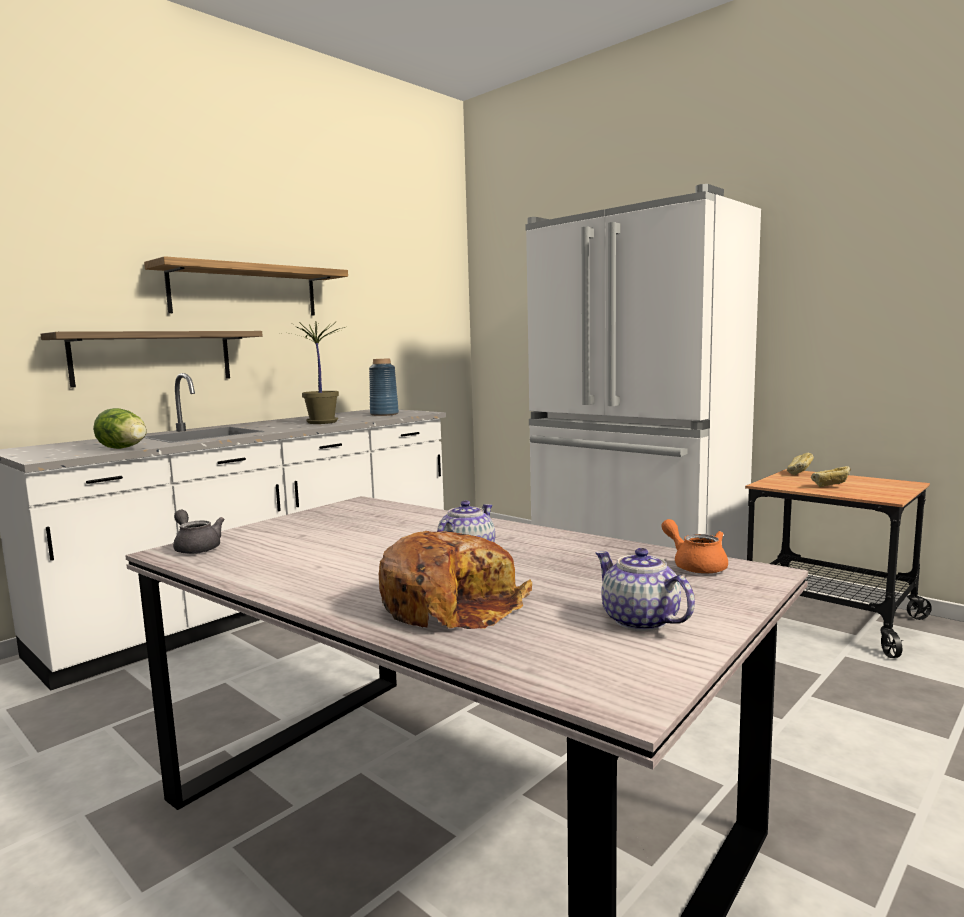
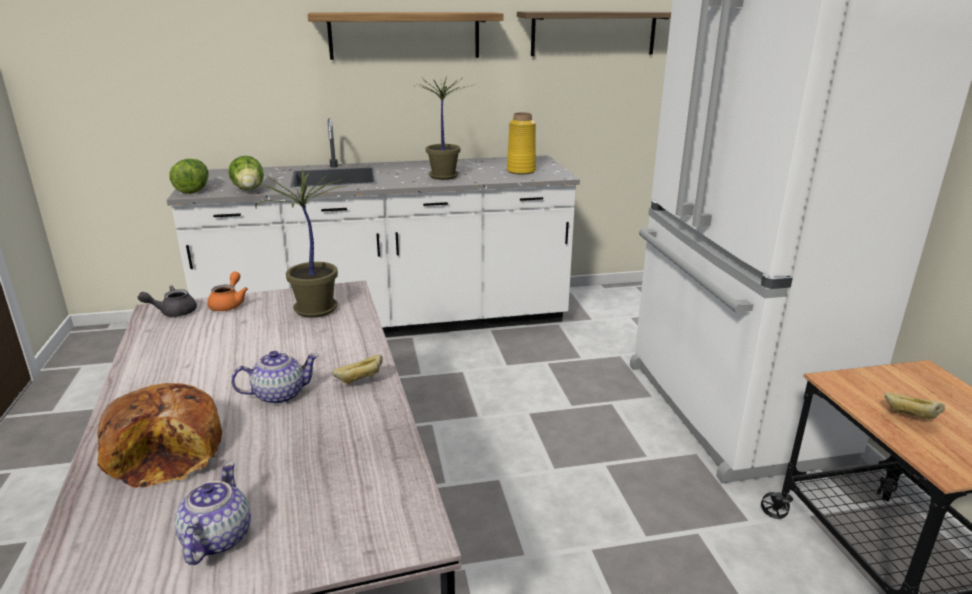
camera: 35 degrees right, 15 degrees up
shelf [40,331,263,387] -> shelf moved to [517,11,671,56]
grey teapot [173,510,224,554] -> grey teapot turned 105 degrees counterclockwise [138,286,197,317]
blue vase [369,359,399,416] -> yellow vase [507,112,536,174]
orange teapot [661,519,728,574] -> orange teapot moved to [207,272,248,311]
bread [787,453,814,475] -> bread moved to [332,355,383,384]
none -> lettuce [169,159,209,194]
none -> potted plant [255,169,348,318]

